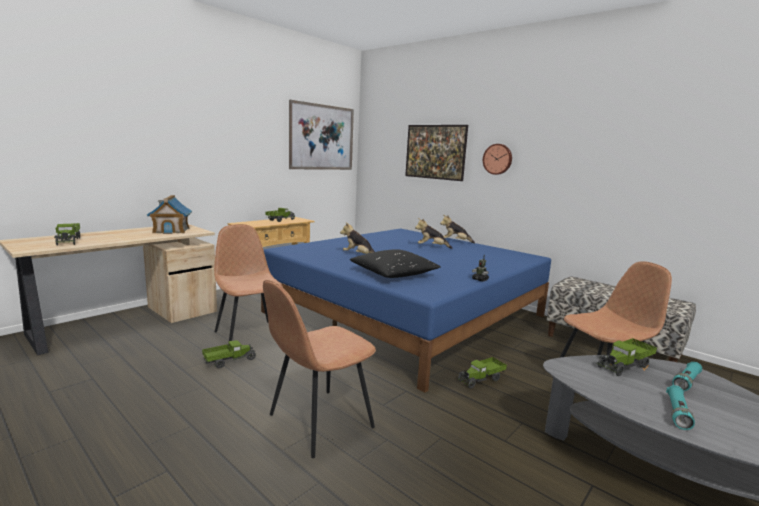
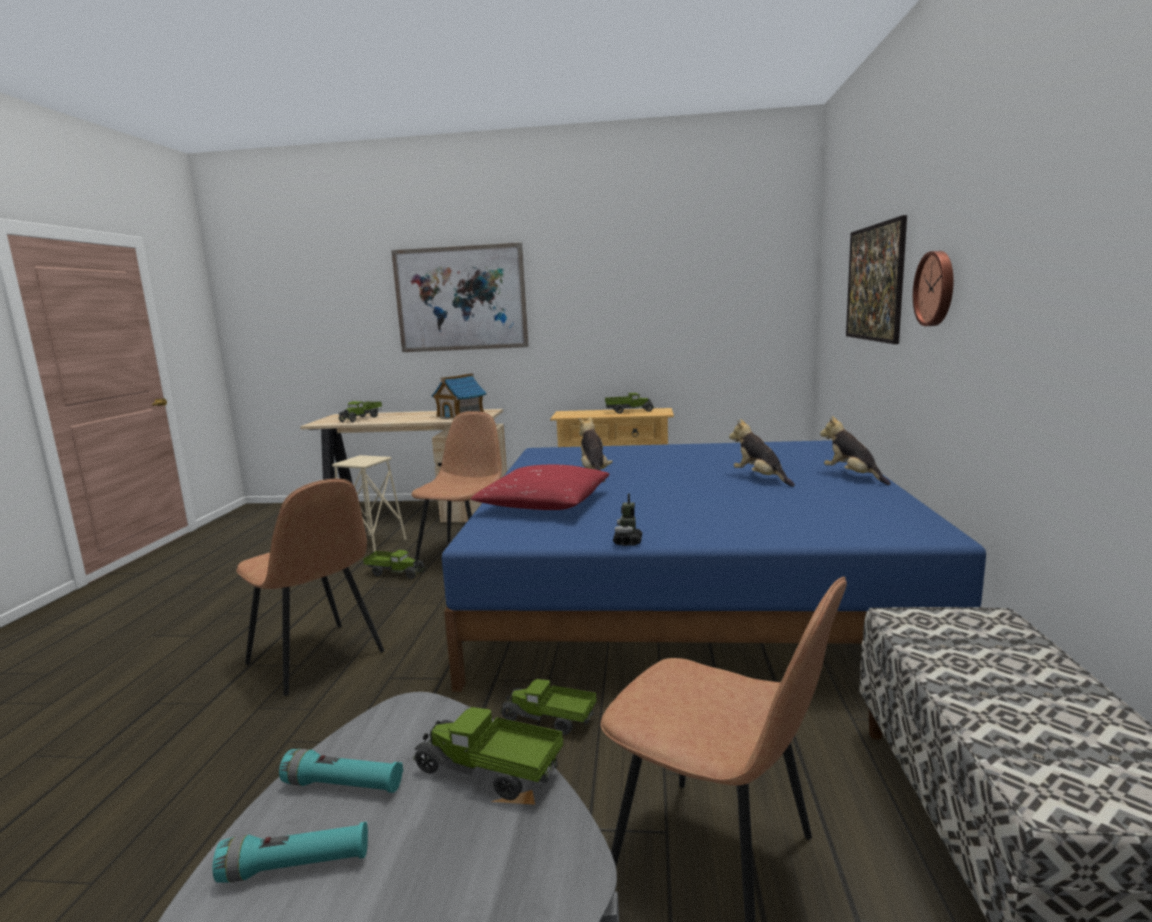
camera: 55 degrees right, 0 degrees up
brown chair [263,280,376,458] -> brown chair turned 150 degrees counterclockwise [236,478,384,696]
picture [289,100,354,170] -> picture moved to [391,243,529,352]
black pillow [350,250,440,278] -> red pillow [471,464,609,510]
turquoise flashlight [672,362,702,391] -> turquoise flashlight moved to [279,749,403,793]
none -> beige stool [332,455,407,554]

